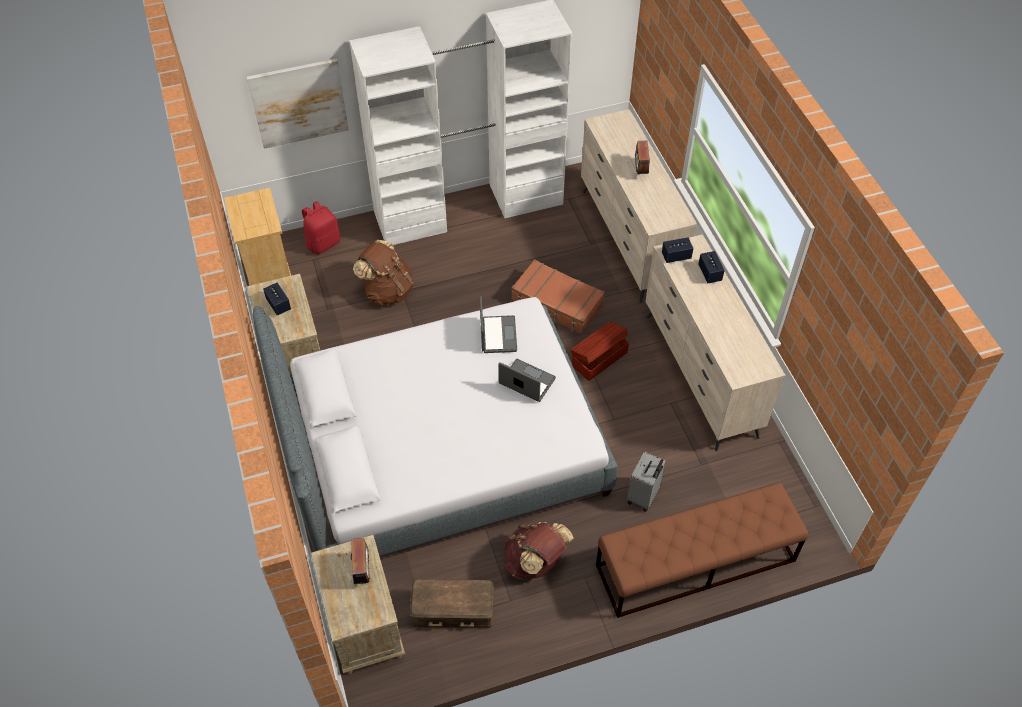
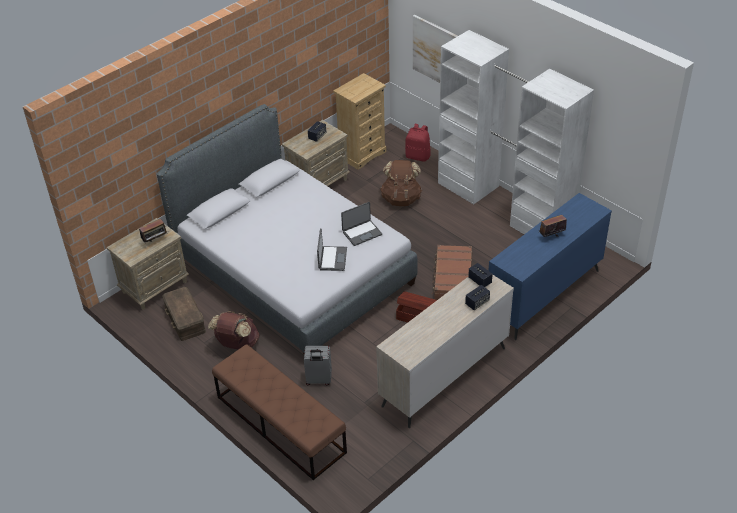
camera: 65 degrees right, 10 degrees down
beige dresser [581,109,697,303] -> blue dresser [488,193,612,340]

